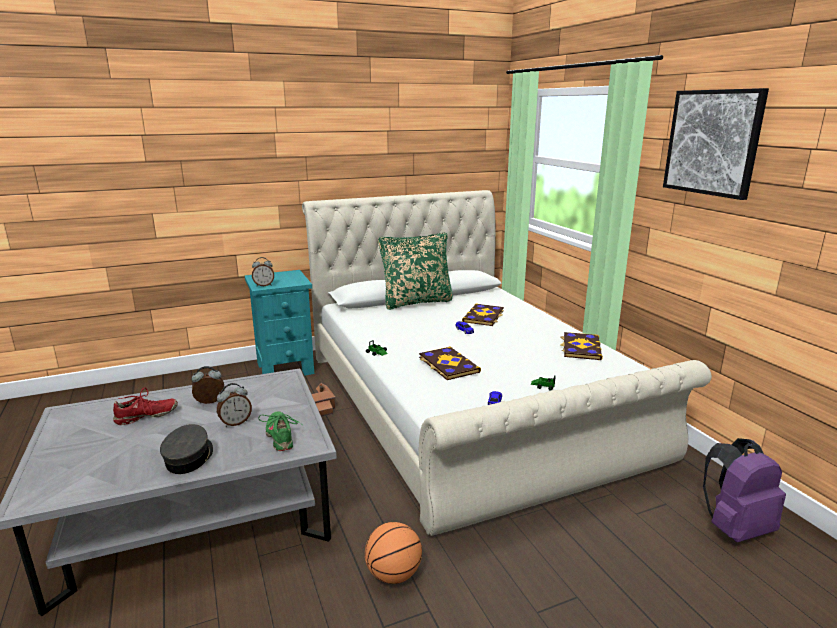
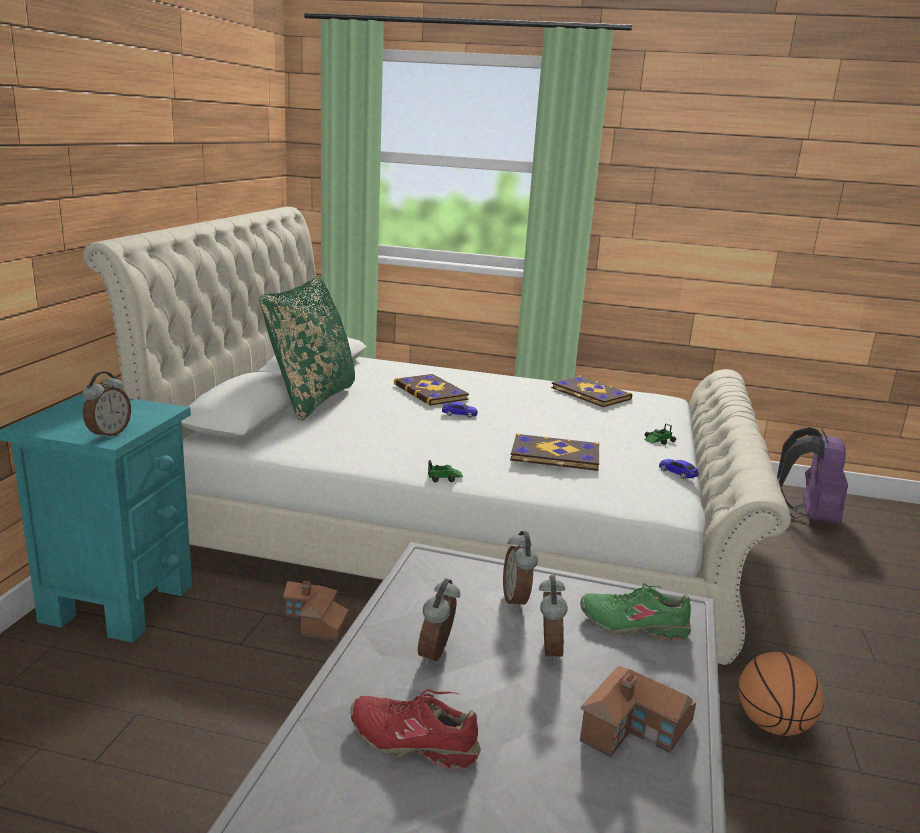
camera: 55 degrees left, 0 degrees up
red shoe [113,387,178,425] -> red shoe turned 75 degrees counterclockwise [350,689,481,769]
grey cap [160,424,213,474] -> toy house [580,666,696,757]
picture [663,88,769,200] -> none
none -> alarm clock [503,531,538,610]

